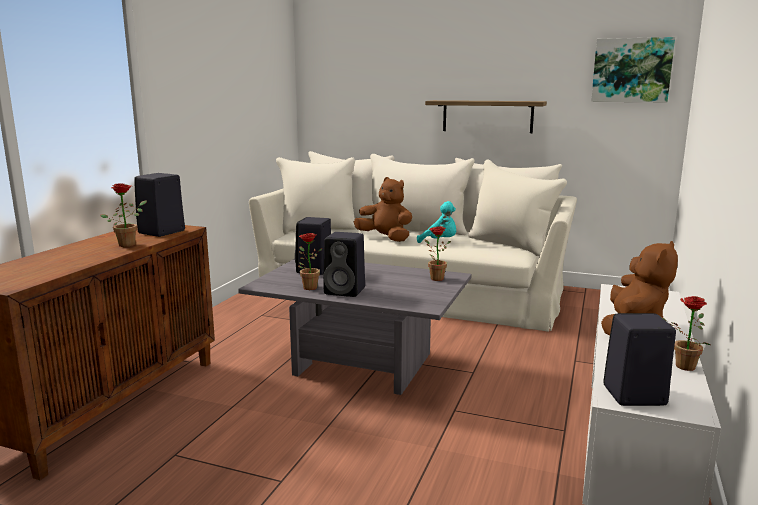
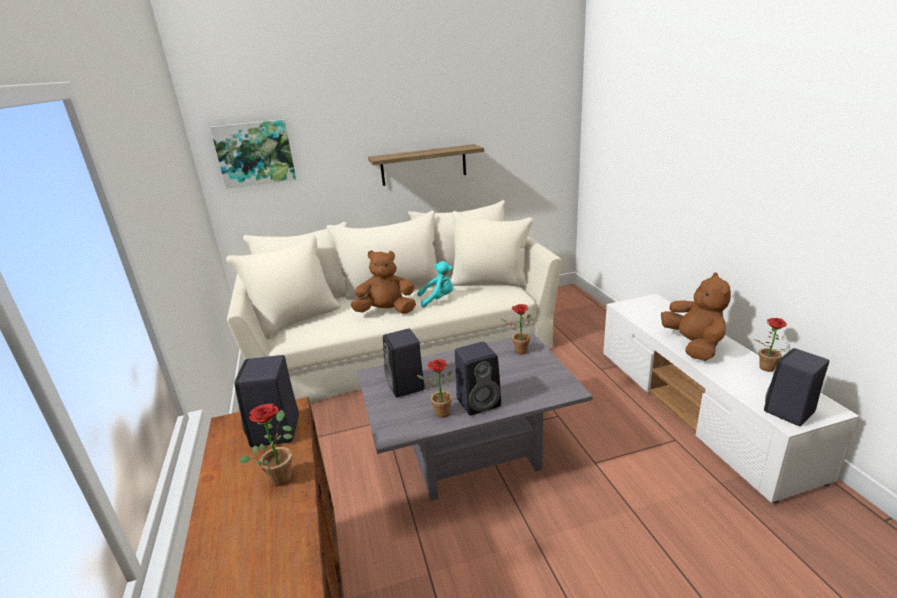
camera: 35 degrees left, 10 degrees up
picture [591,37,675,102] -> picture moved to [210,119,296,189]

